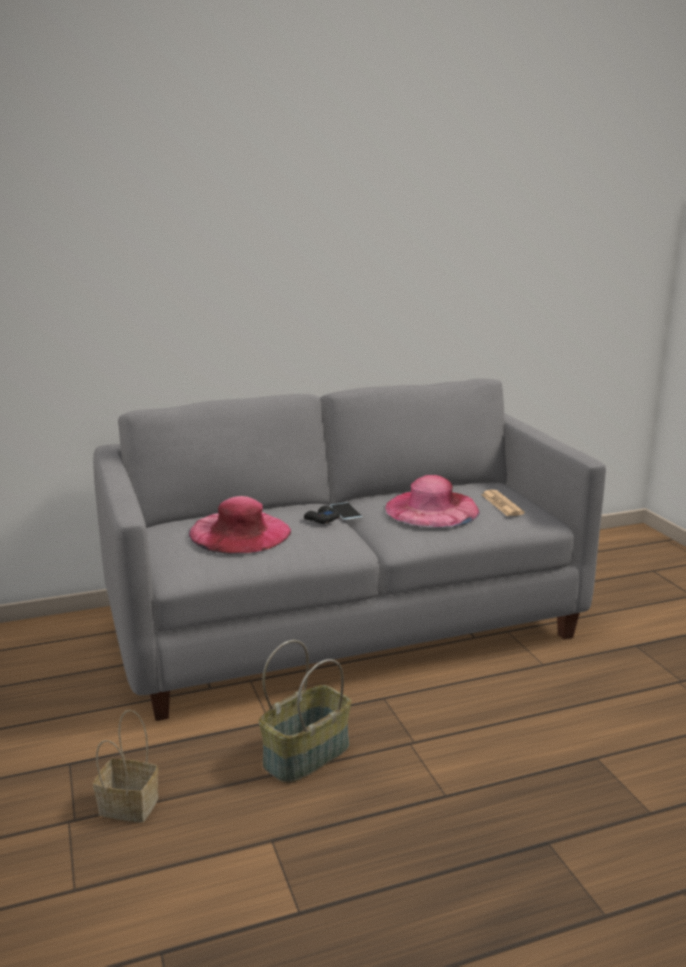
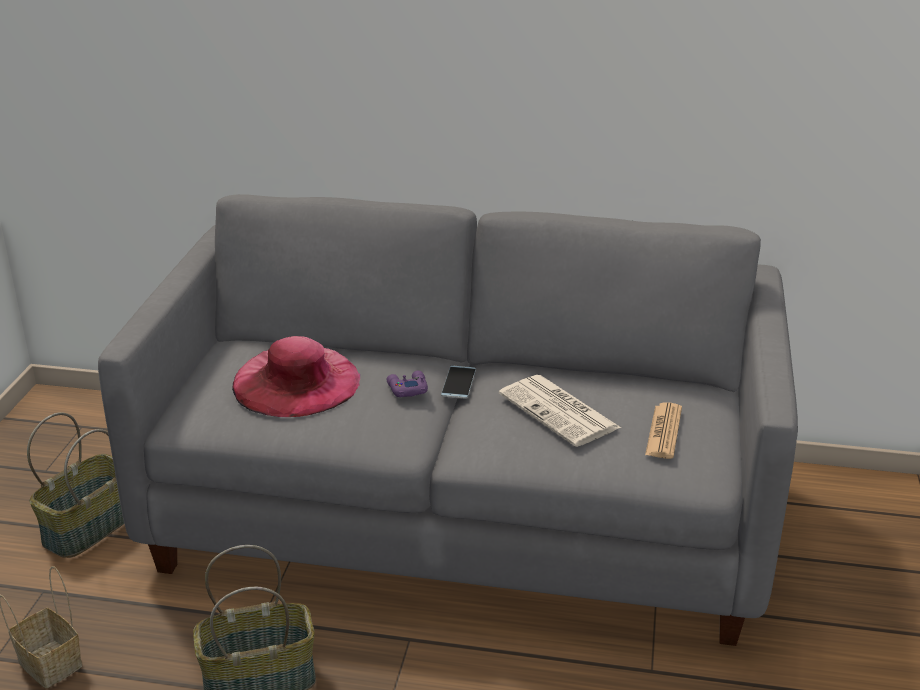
camera: 30 degrees right, 10 degrees up
black game controller [304,506,340,524] -> purple game controller [387,371,428,397]
pink hat [385,475,480,527] -> newspaper [499,375,621,447]
none -> basket [27,412,124,558]

